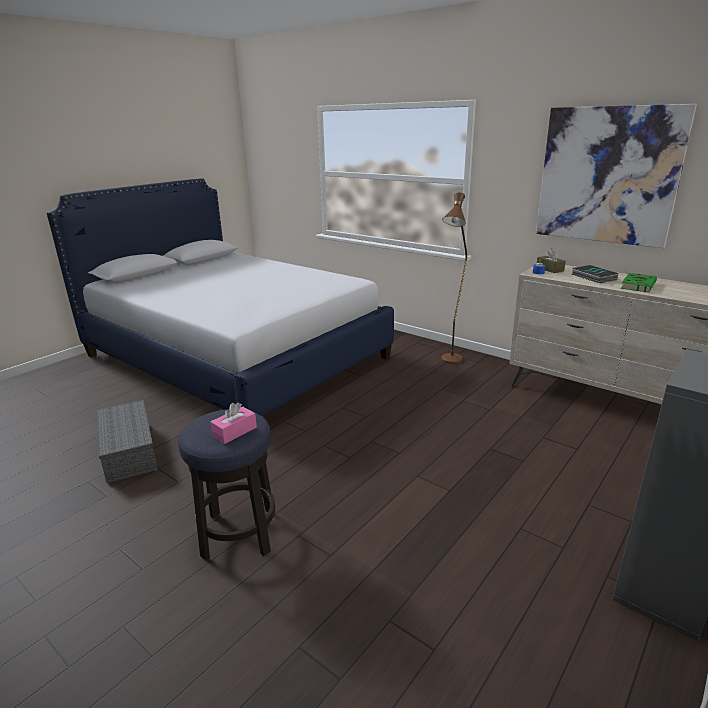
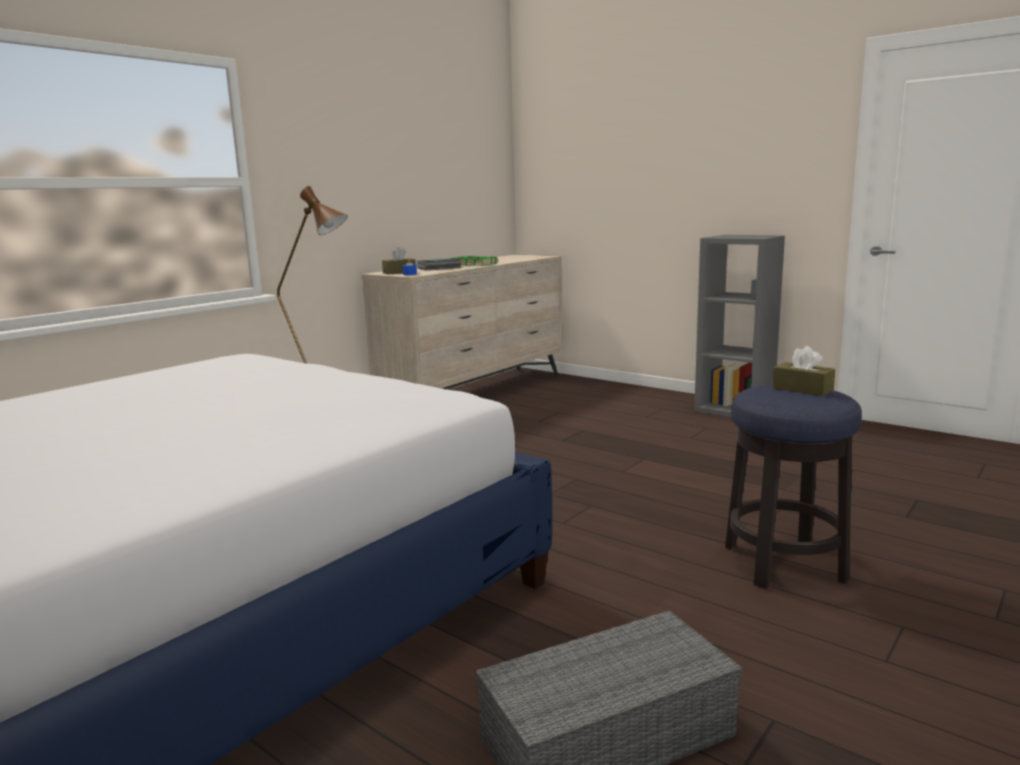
camera: 90 degrees left, 10 degrees down
pink tissue box [210,402,257,444] -> brown tissue box [773,346,835,396]
picture [536,104,697,248] -> none

